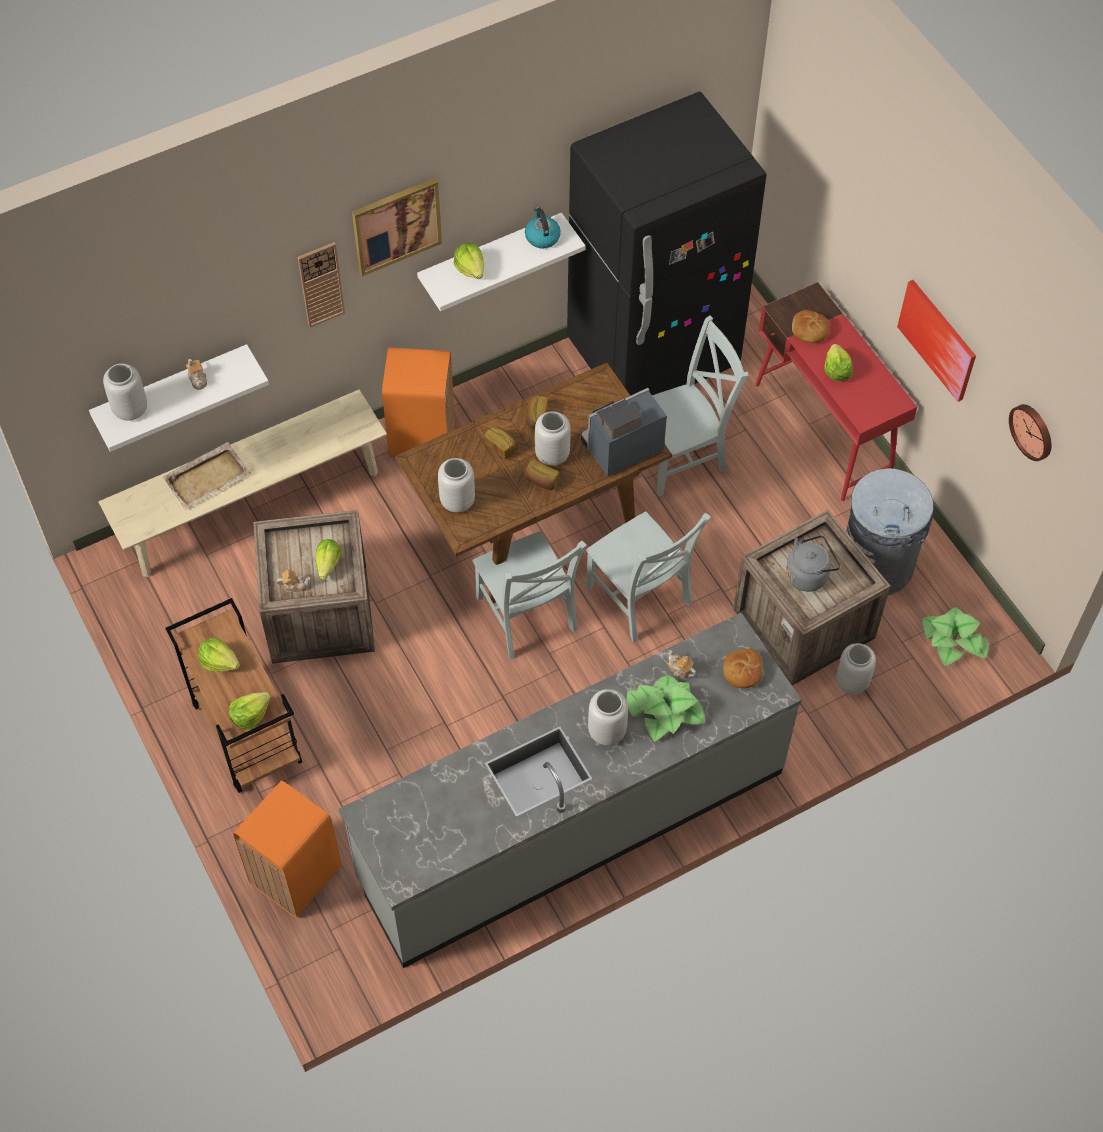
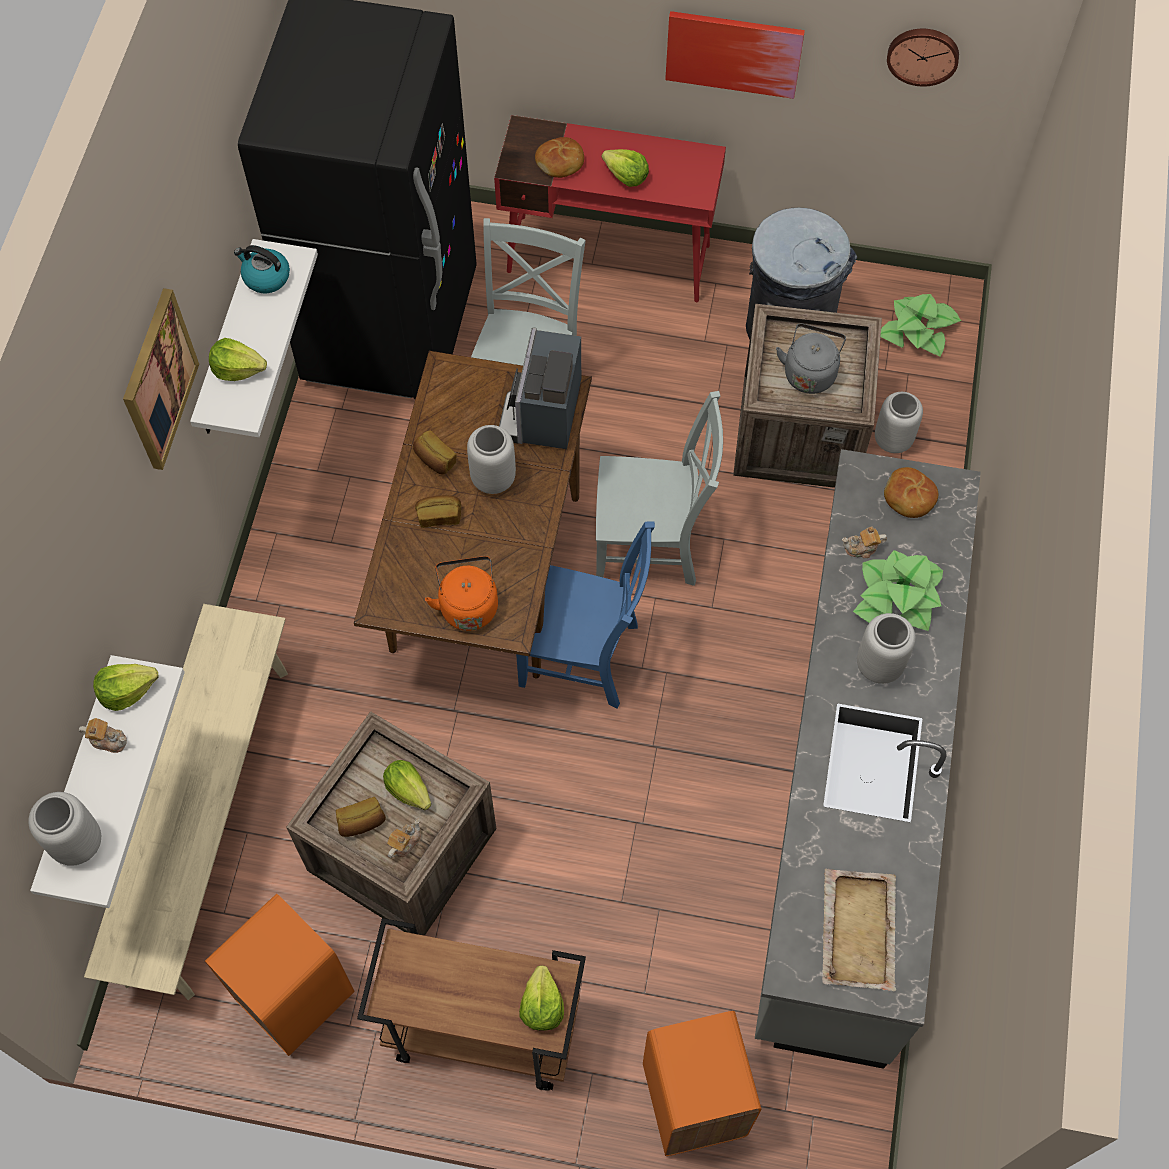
camera: 50 degrees left, 5 degrees up
beige tray [163,442,250,510] -> beige tray moved to [822,869,897,991]
lettuce [198,637,240,672] -> lettuce moved to [93,664,158,711]
wall clock [298,242,345,327] -> none
orange trash can [382,347,455,457] -> orange trash can moved to [205,893,355,1056]
grey vase [438,458,475,512] -> orange kettle [425,556,498,631]
grey chair [472,531,587,659] -> blue chair [516,521,655,709]
bread [523,459,559,490] -> bread moved to [336,797,386,837]

